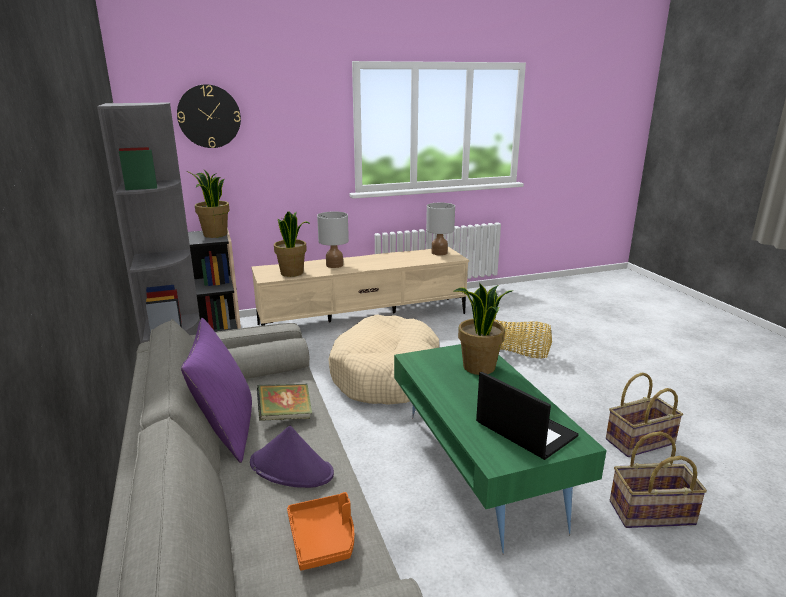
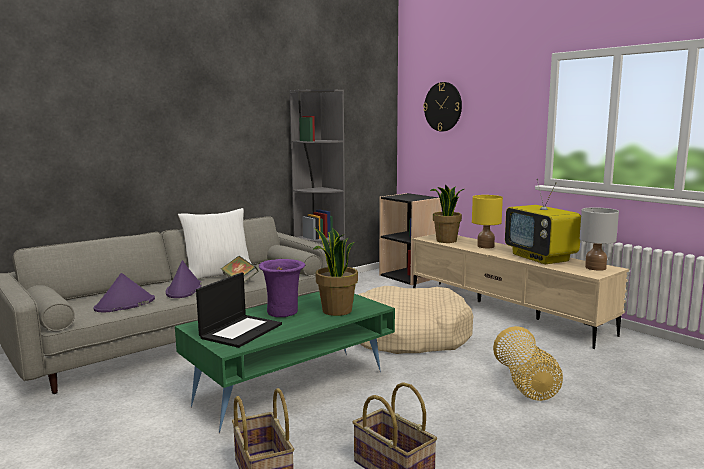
camera: 70 degrees right, 10 degrees down
purple pillow [181,318,252,463] -> white pillow [178,208,252,279]
potted plant [187,170,229,238] -> none
orange tray [287,492,354,571] -> purple hat [93,273,155,312]
grey table lamp [317,211,349,268] -> yellow table lamp [472,195,503,248]
none -> purple vase [259,259,305,317]
none -> television [505,179,581,264]

